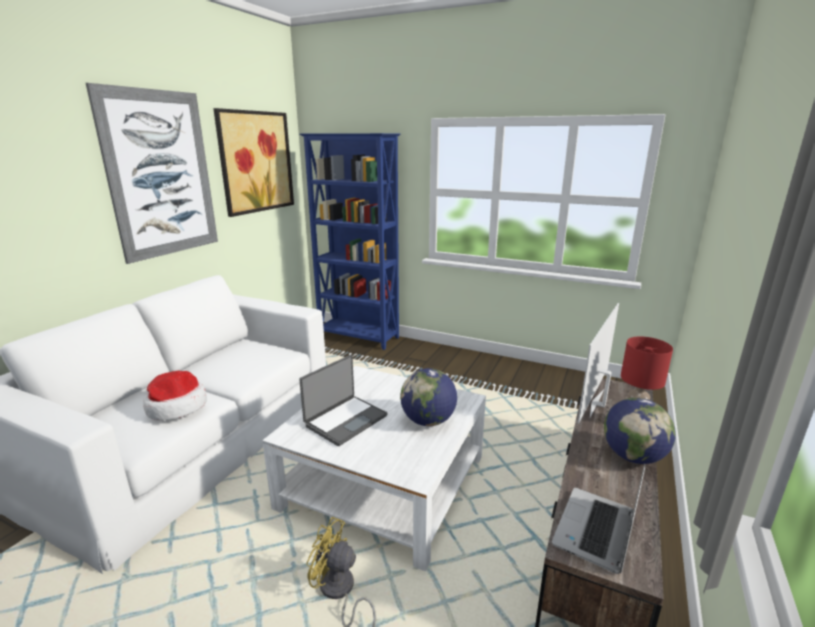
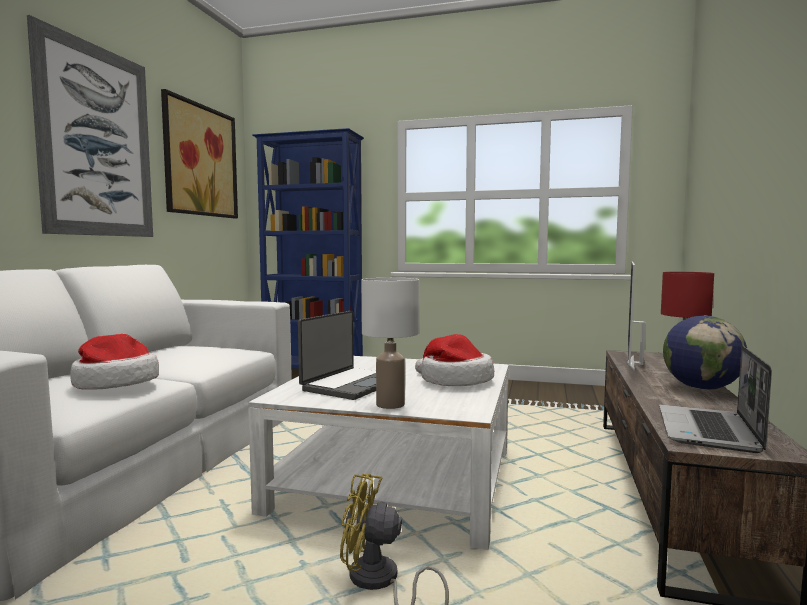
camera: 10 degrees left, 15 degrees down
globe [400,368,457,426] -> hat [415,334,494,386]
none -> white table lamp [361,278,419,409]

